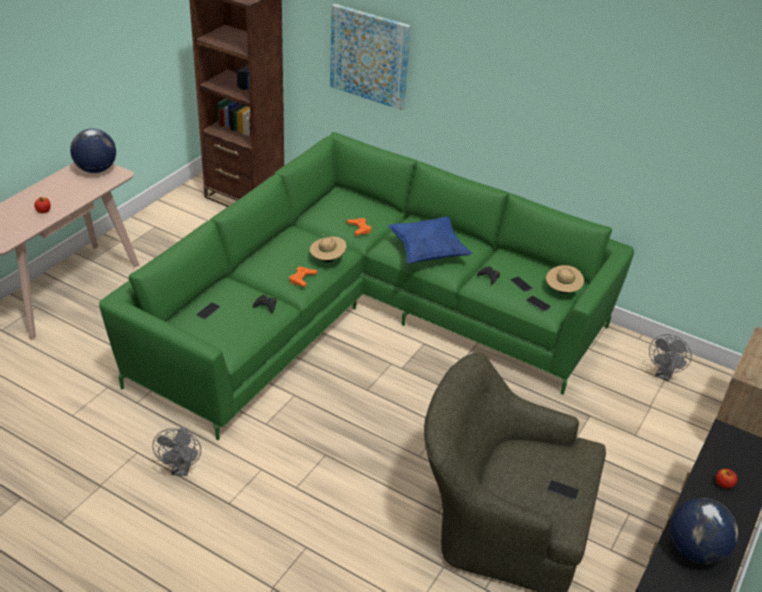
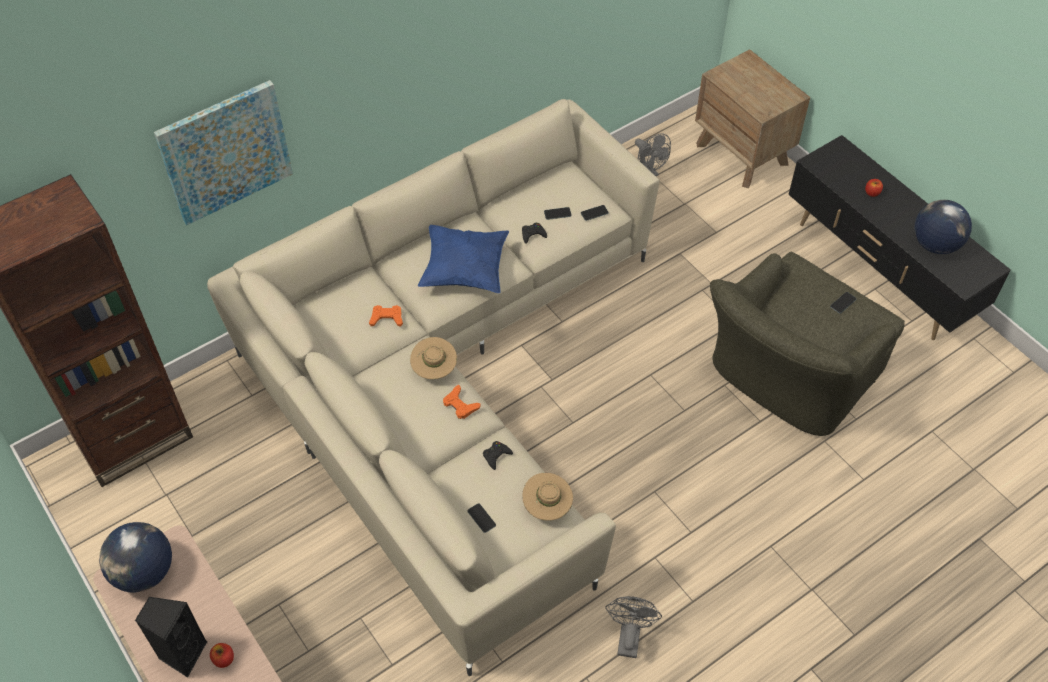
camera: 65 degrees left, 15 degrees up
green sofa [99,132,634,440] -> beige sofa [207,99,660,676]
grey fan [152,427,201,476] -> grey fan turned 105 degrees counterclockwise [605,596,662,658]
beige hat [546,265,584,293] -> beige hat moved to [522,473,573,521]
none -> black speaker [135,596,207,678]

